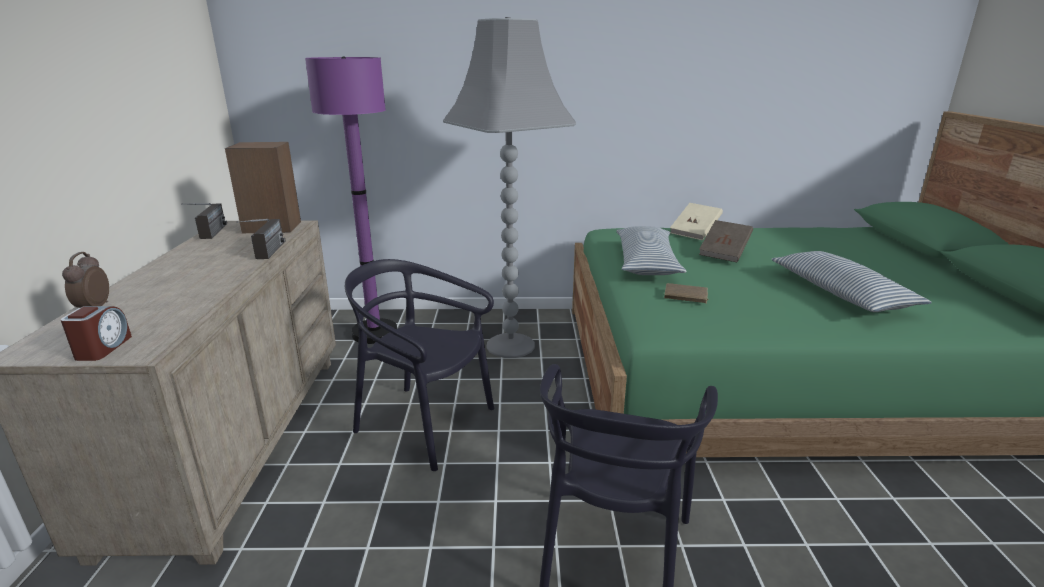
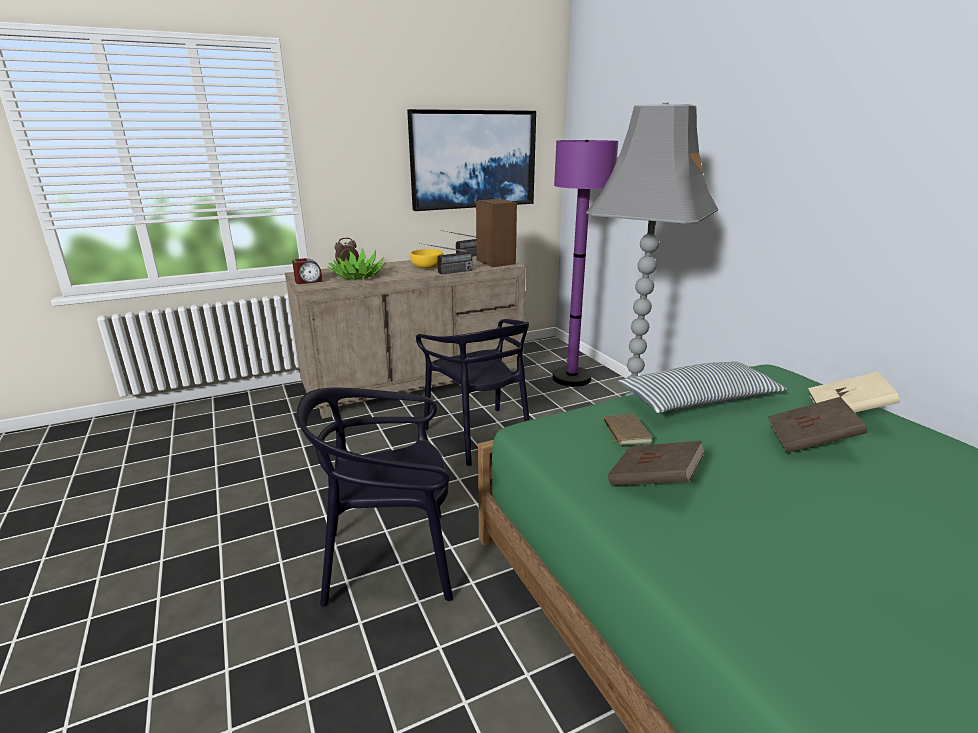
camera: 65 degrees right, 0 degrees up
black chair [345,259,494,471] -> black chair turned 150 degrees clockwise [416,319,530,466]
pillow [772,251,932,312] -> none
none -> potted plant [327,248,386,280]
none -> picture [407,109,536,211]
none -> yellow bowl [410,249,443,269]
none -> brown book [608,440,705,485]

